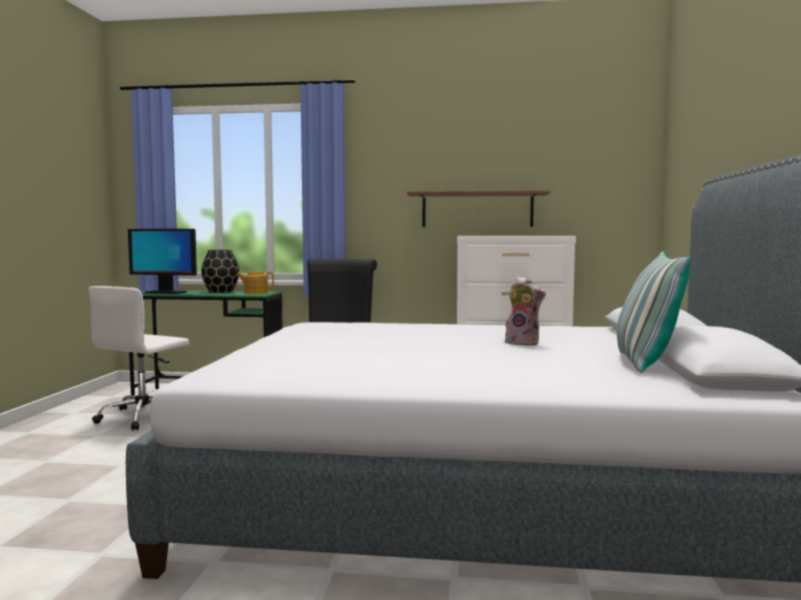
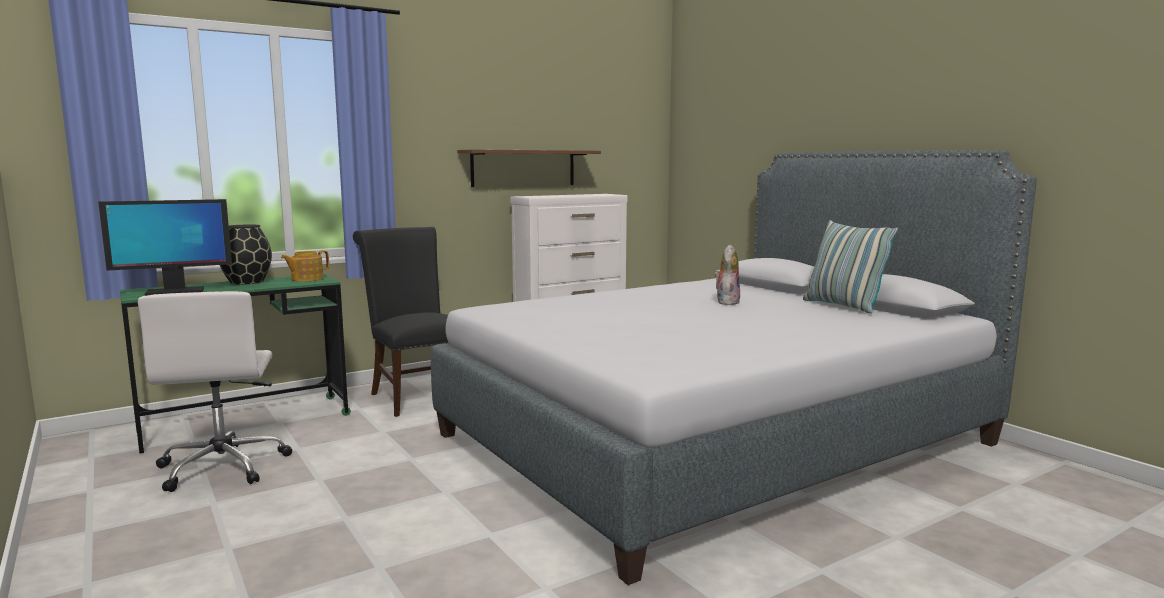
camera: 40 degrees left, 5 degrees up
plush toy [505,276,546,346] -> plush toy turned 60 degrees counterclockwise [714,244,740,305]

